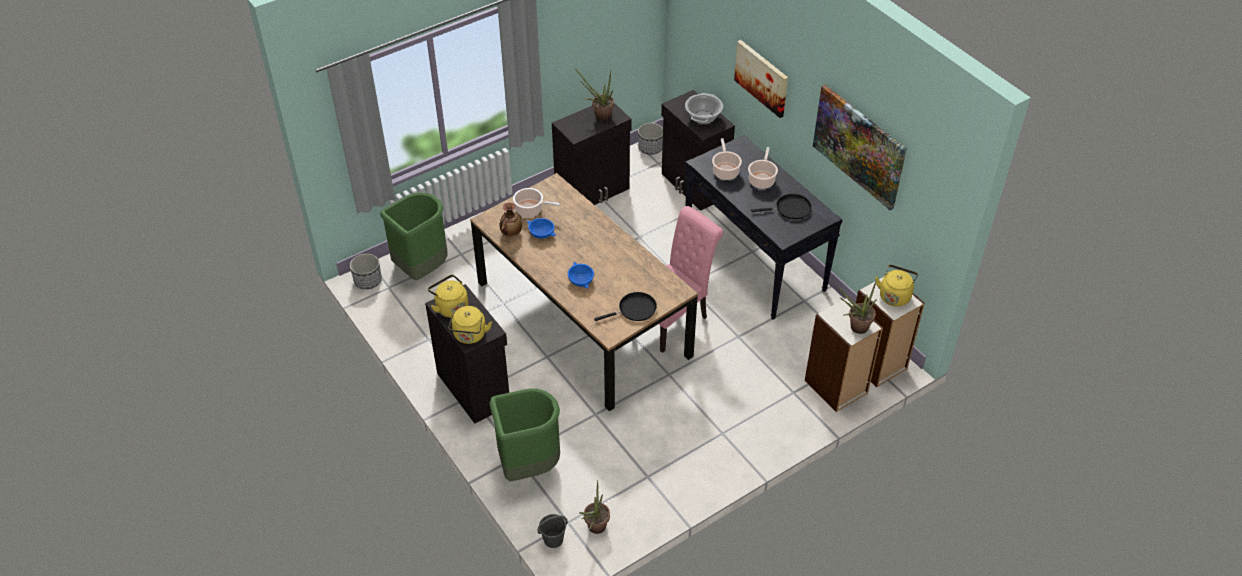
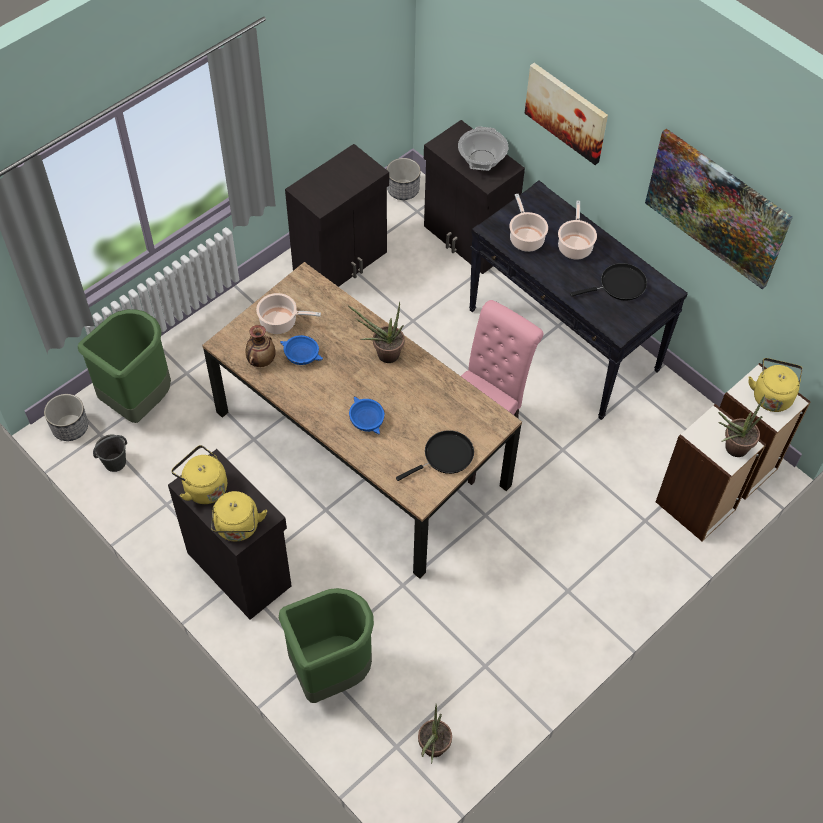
camera: 10 degrees left, 10 degrees up
grey bucket [538,514,568,548] -> grey bucket moved to [93,435,127,472]
potted plant [576,69,614,121] -> potted plant moved to [348,302,405,363]

